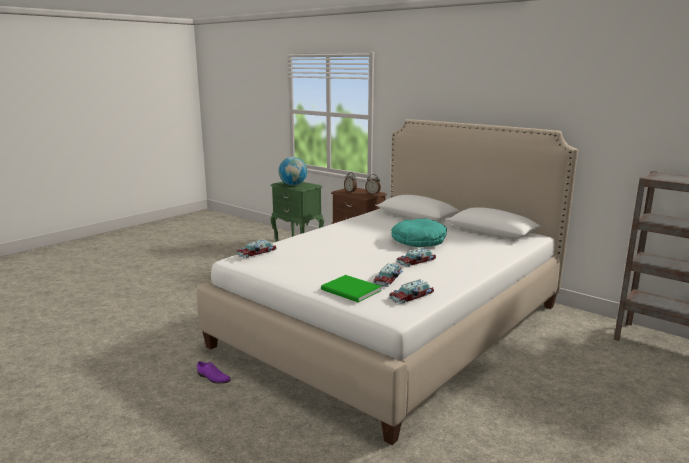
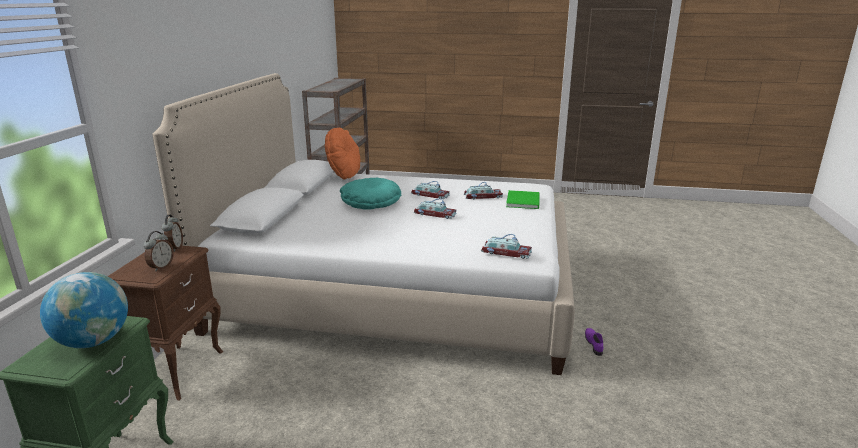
camera: 120 degrees left, 5 degrees up
toy car [389,279,434,304] -> toy car moved to [414,199,457,219]
none -> orange pillow [325,128,360,179]

